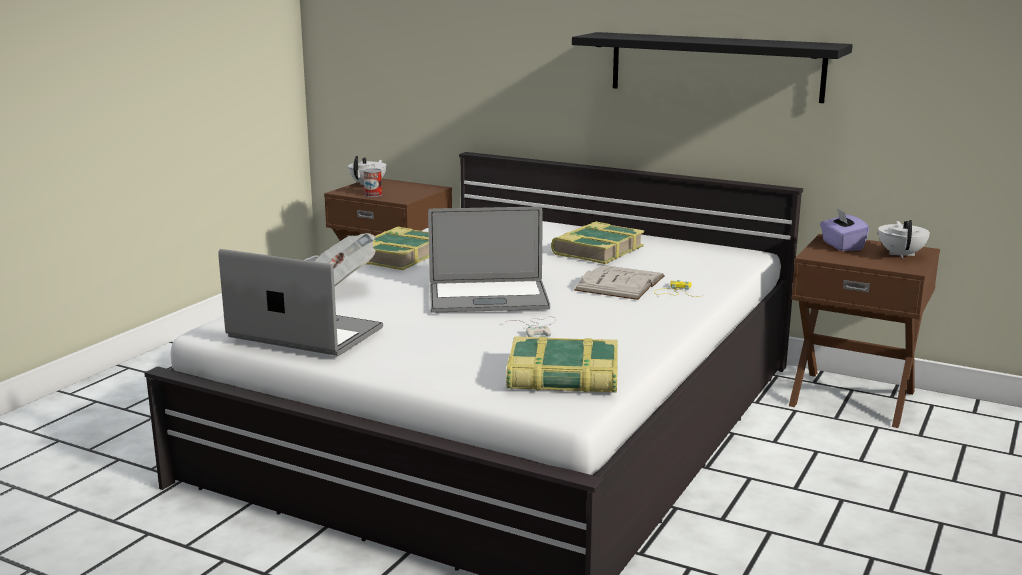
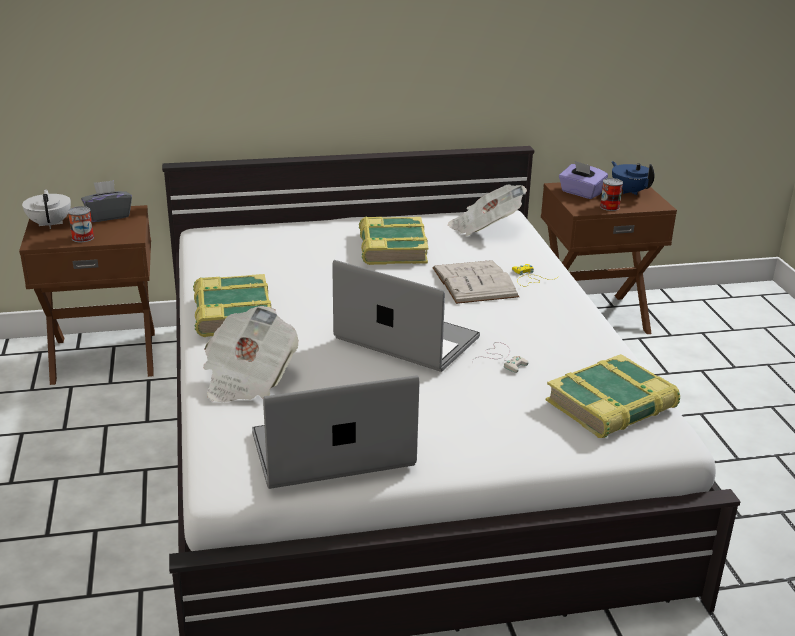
camera: 40 degrees left, 10 degrees up
laptop [428,206,550,313] -> laptop turned 105 degrees counterclockwise [332,260,480,372]
black shelf [572,32,853,103] -> none
white teapot [878,220,930,258] -> blue teapot [611,161,655,195]
none -> grey tissue box [81,180,132,222]
none -> newspaper [448,184,527,236]
none -> can [600,178,623,211]

